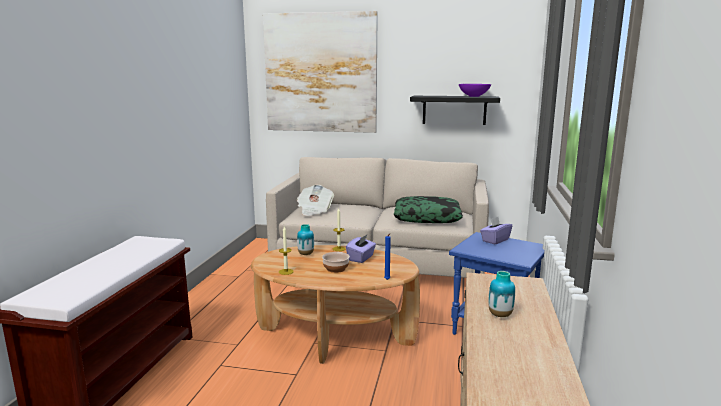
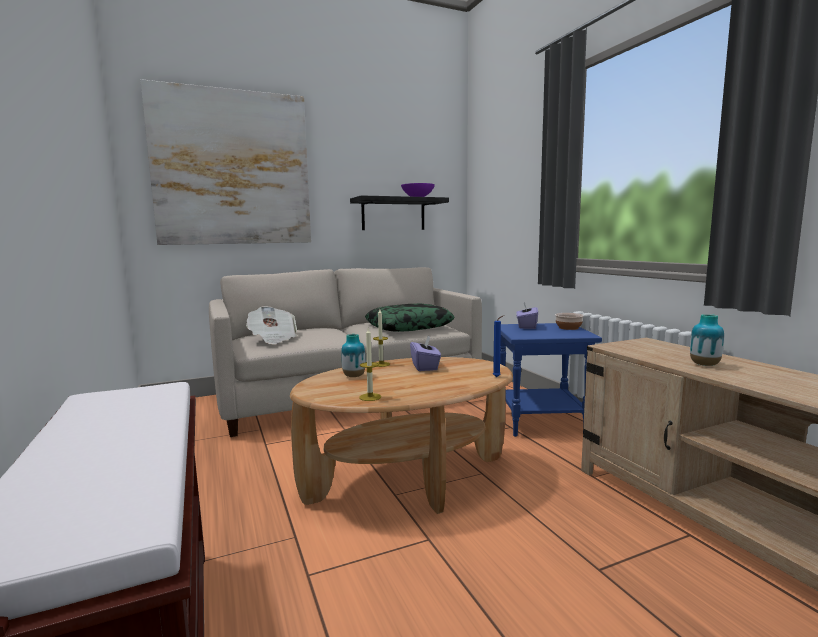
camera: 35 degrees left, 5 degrees down
bowl [322,252,350,273] -> bowl moved to [555,313,584,330]

